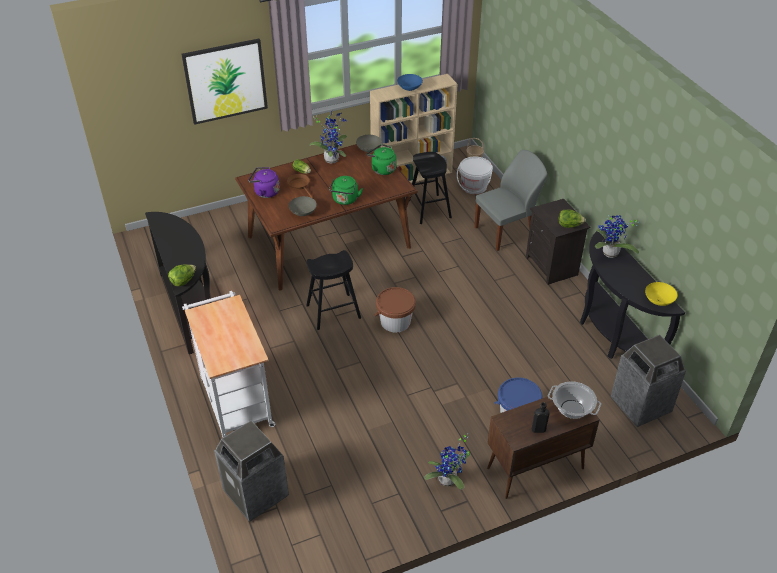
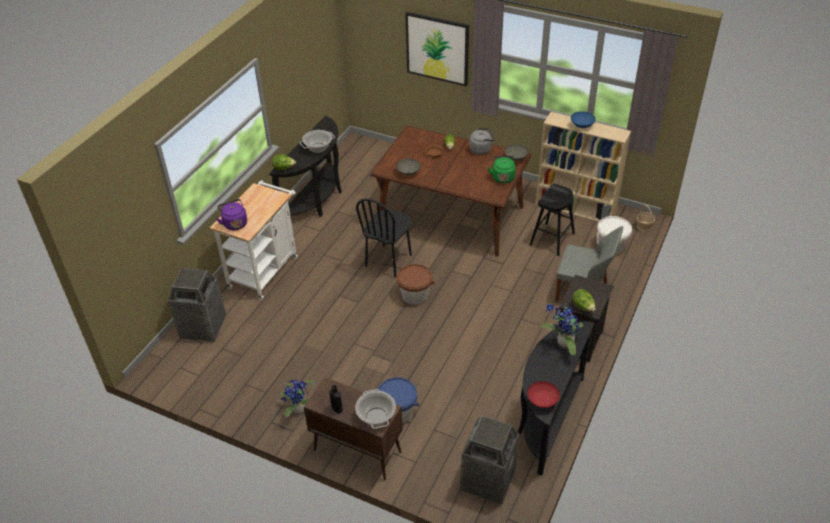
camera: 50 degrees right, 0 degrees up
purple kettle [248,167,280,198] -> purple kettle moved to [216,199,247,230]
black stool [306,250,361,330] -> black chair [356,198,412,277]
potted plant [309,112,347,163] -> grey kettle [470,128,495,155]
green kettle [329,176,363,205] -> none
yellow bowl [645,282,677,306] -> red bowl [527,381,560,408]
none -> cooking pot [300,130,335,153]

